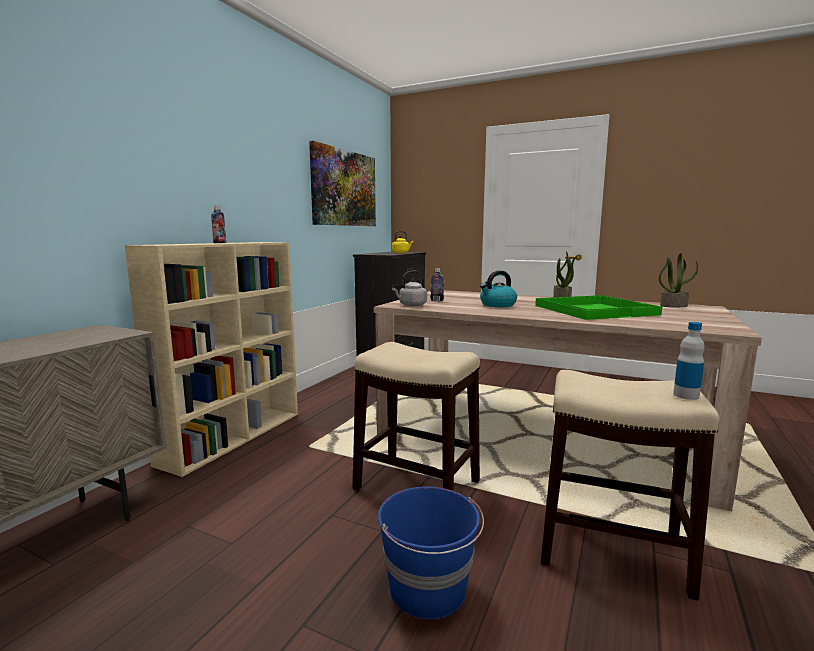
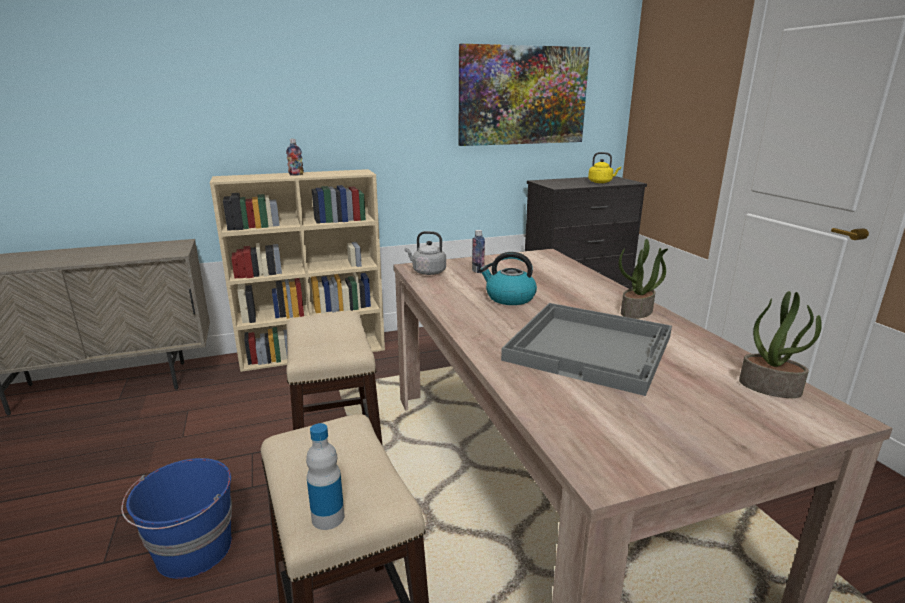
camera: 45 degrees right, 10 degrees up
green tray [535,295,662,320] -> grey tray [501,303,672,396]

